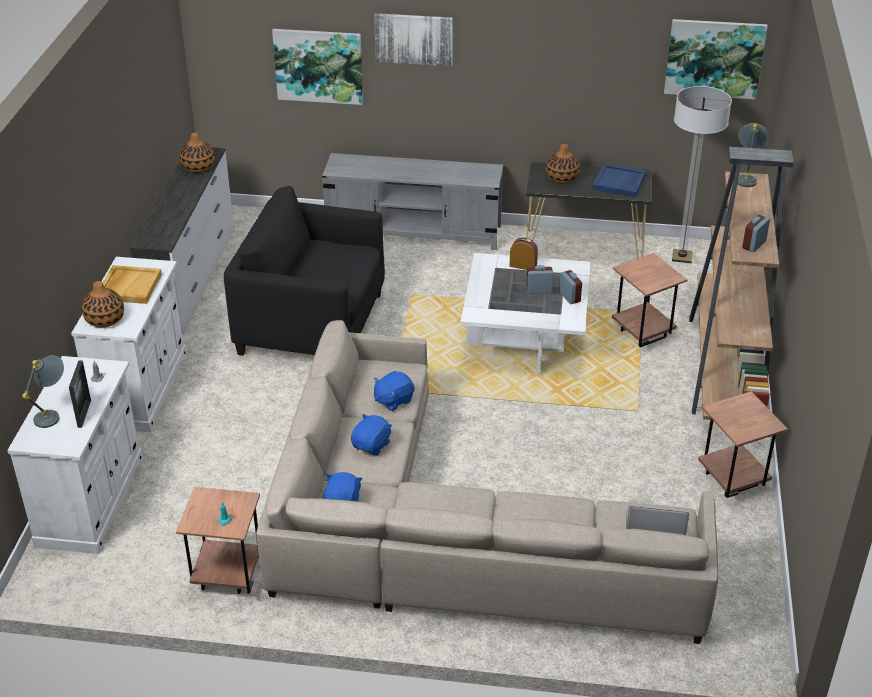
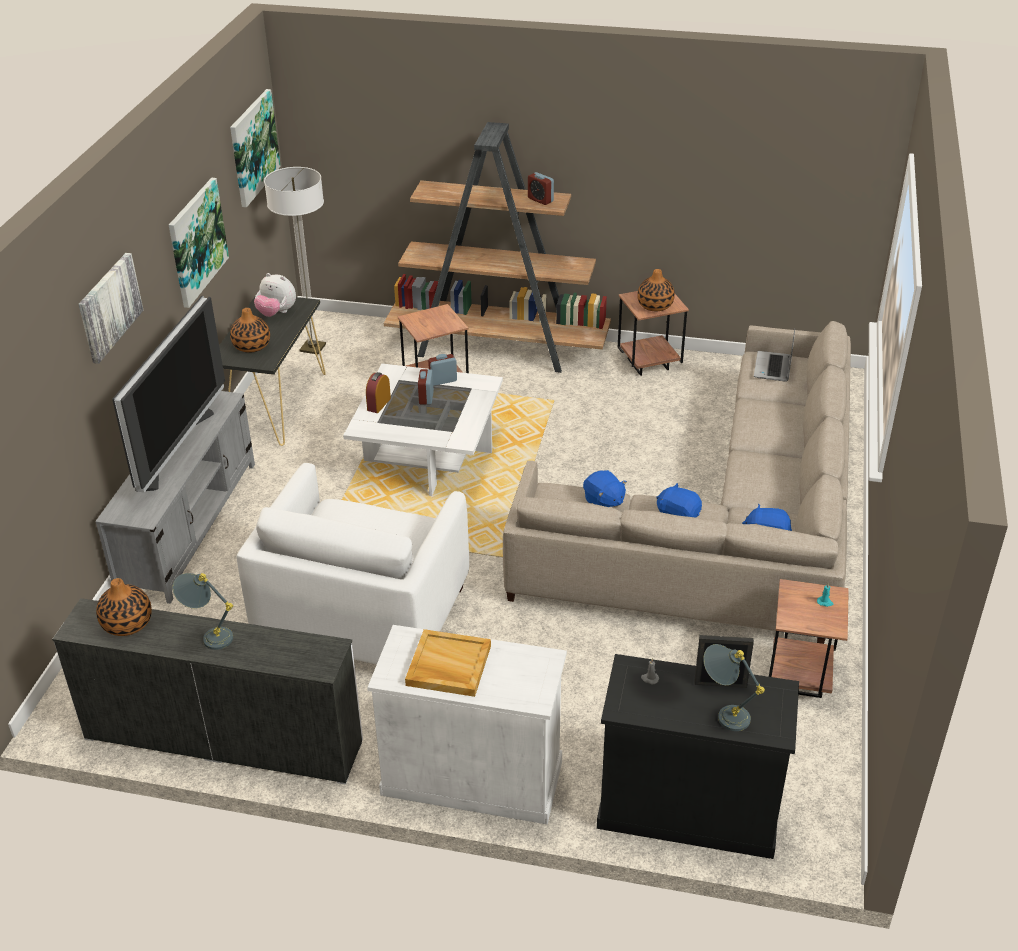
camera: 85 degrees left, 0 degrees up
white cabinet [7,356,143,554] -> black cabinet [597,654,799,859]
vase [81,281,124,327] -> vase moved to [637,269,675,311]
black armchair [224,186,385,356] -> white armchair [236,463,469,665]
picture [272,29,363,105] -> picture moved to [169,178,229,308]
blue tray [592,164,646,198] -> plush toy [254,273,296,317]
grey table lamp [738,123,768,187] -> grey table lamp moved to [173,573,233,650]
none -> television [112,296,225,493]

